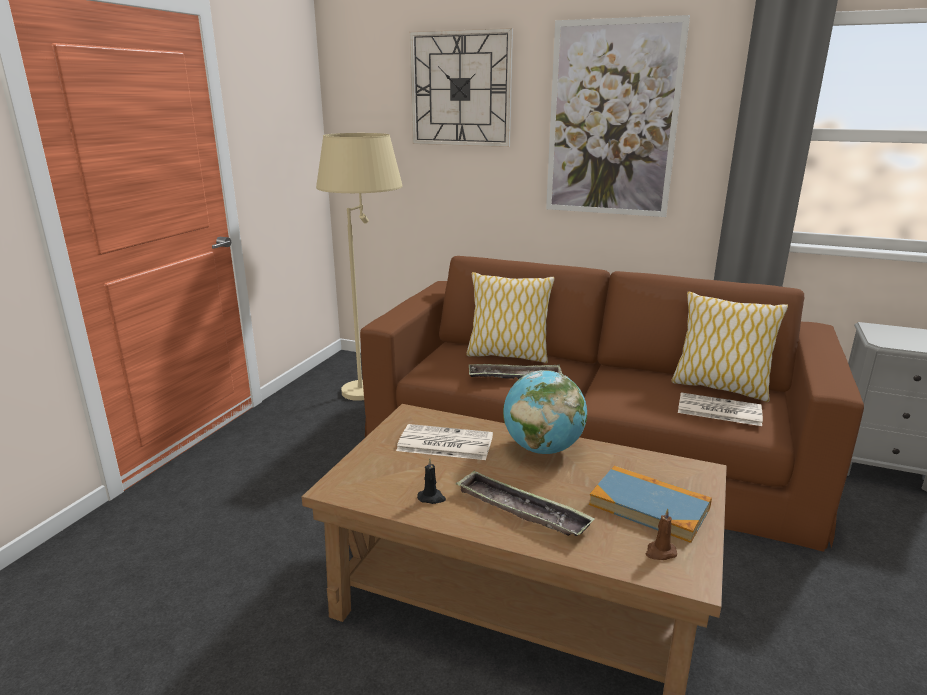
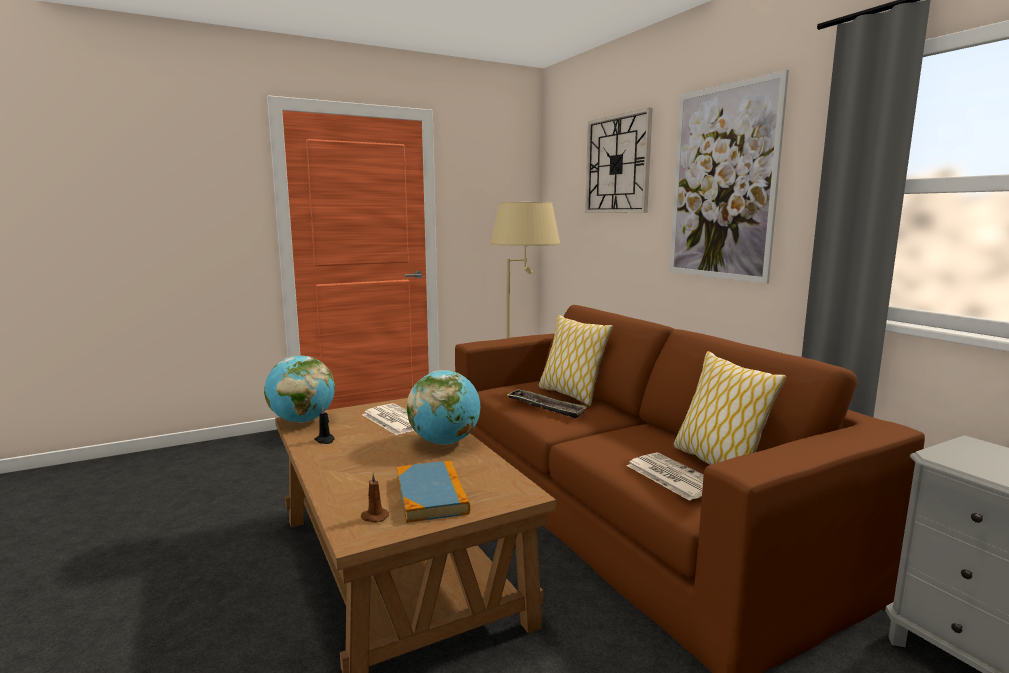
camera: 40 degrees right, 10 degrees down
tray [456,470,595,536] -> none
none -> globe [264,355,335,423]

